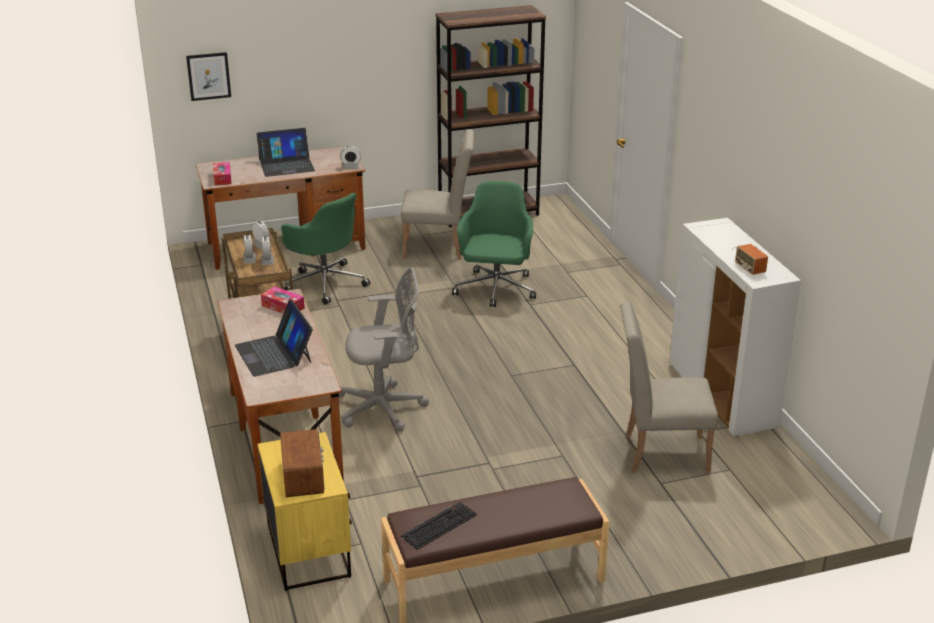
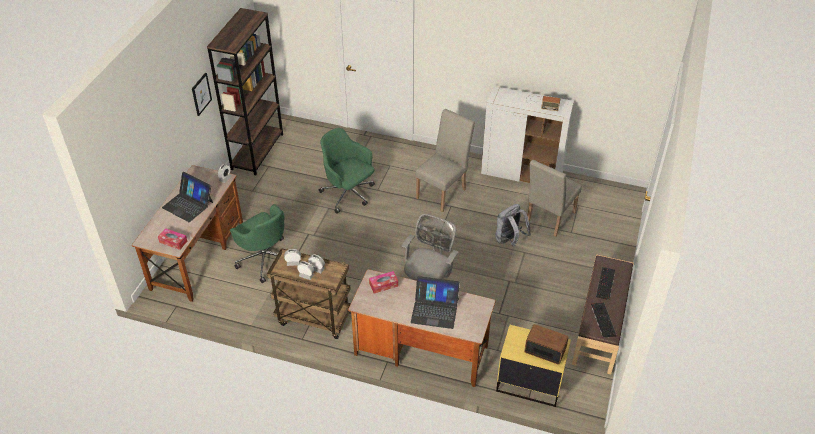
camera: 55 degrees left, 15 degrees up
picture [186,52,231,101] -> picture moved to [192,73,212,116]
laptop [257,128,315,177] -> laptop turned 105 degrees clockwise [162,172,213,222]
green office chair [281,193,370,305] -> green office chair turned 60 degrees clockwise [230,204,284,283]
beige chair [401,129,474,260] -> beige chair moved to [415,109,475,212]
none -> grey backpack [495,204,531,247]
none -> keyboard [596,267,615,300]

